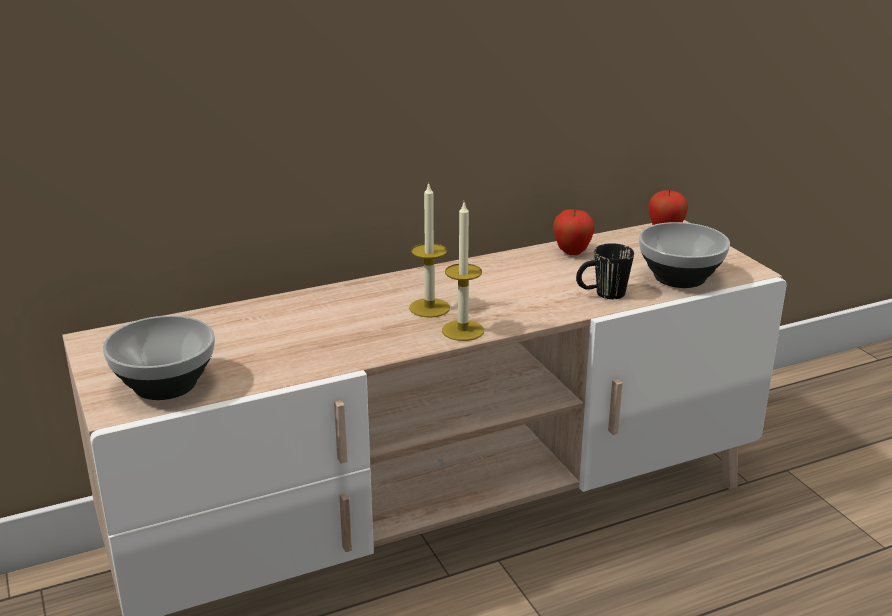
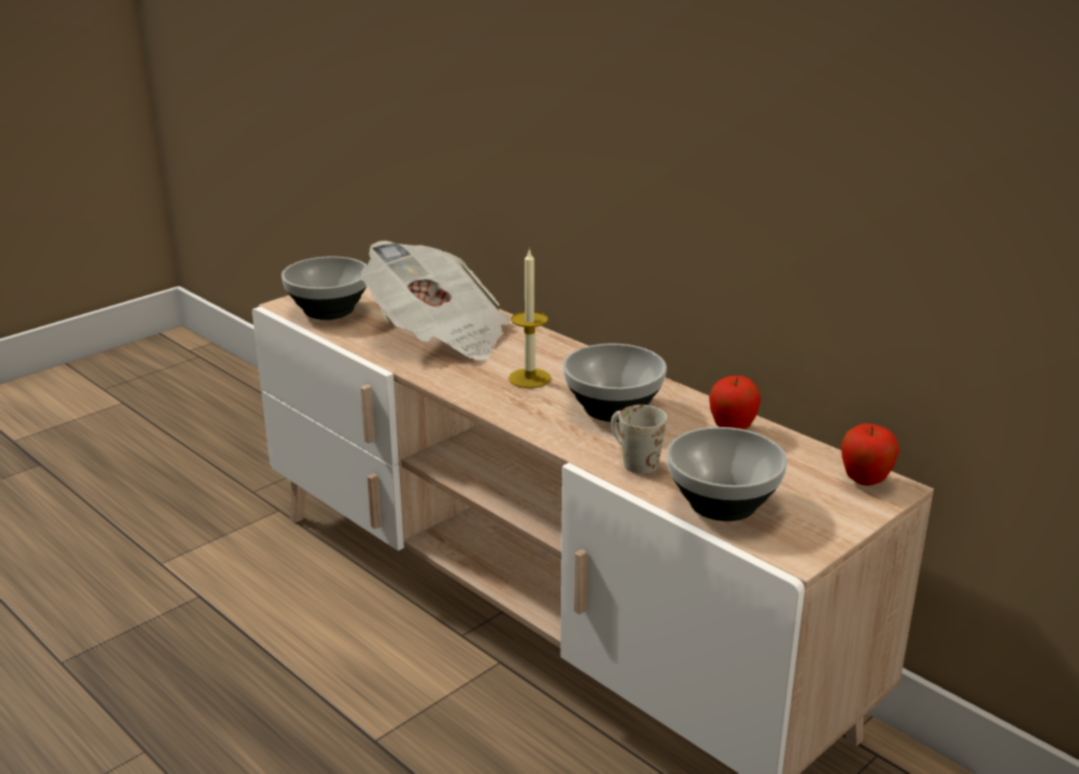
camera: 70 degrees right, 0 degrees up
candle [442,203,484,341] -> none
black mug [576,243,634,299] -> white mug [611,405,667,474]
none -> newspaper [361,241,510,360]
none -> bowl [563,344,667,422]

